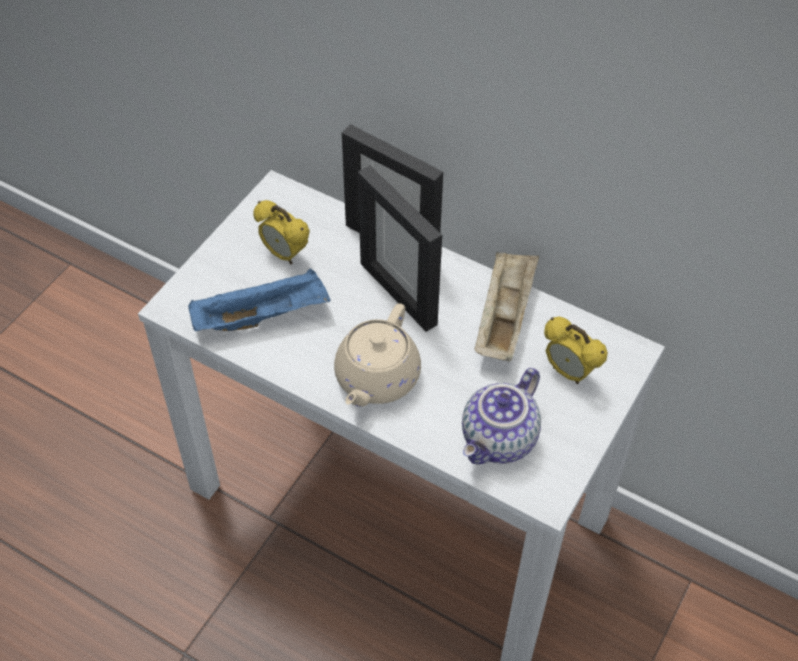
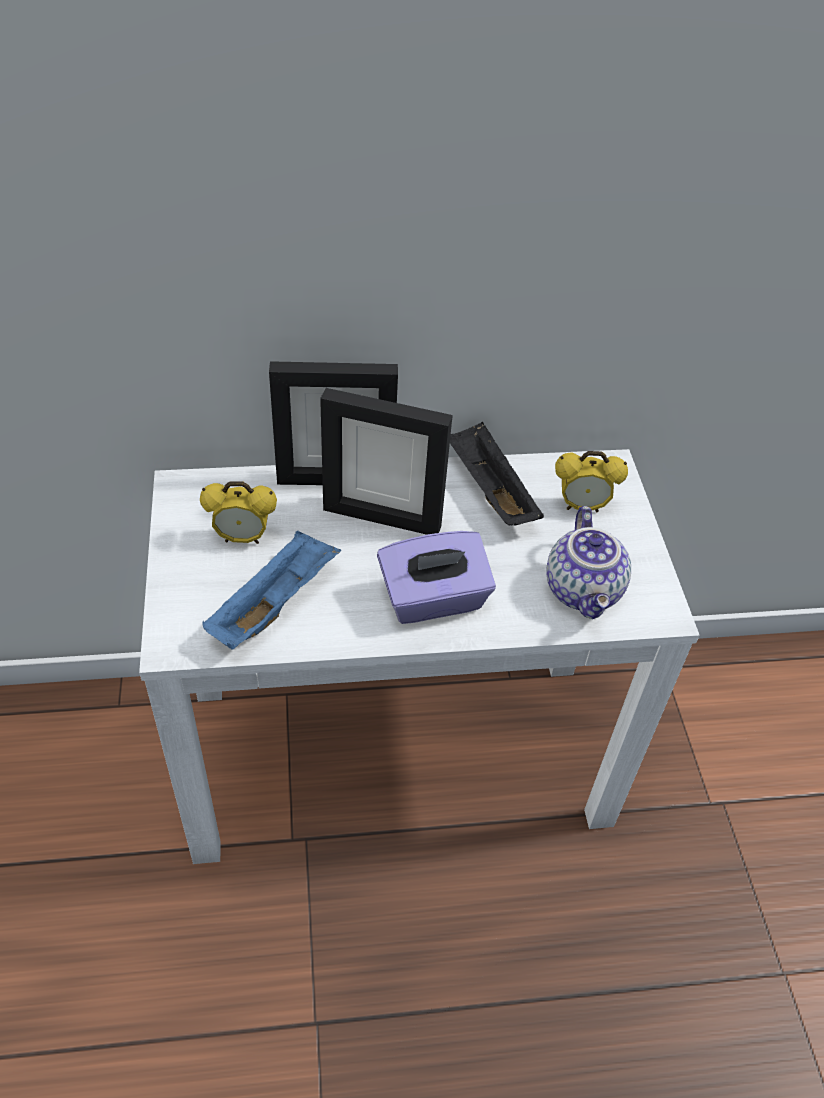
camera: 40 degrees left, 5 degrees down
beige teapot [334,303,421,407] -> purple tissue box [377,531,496,624]
beige tray [474,252,539,362] -> black tray [450,422,544,526]

